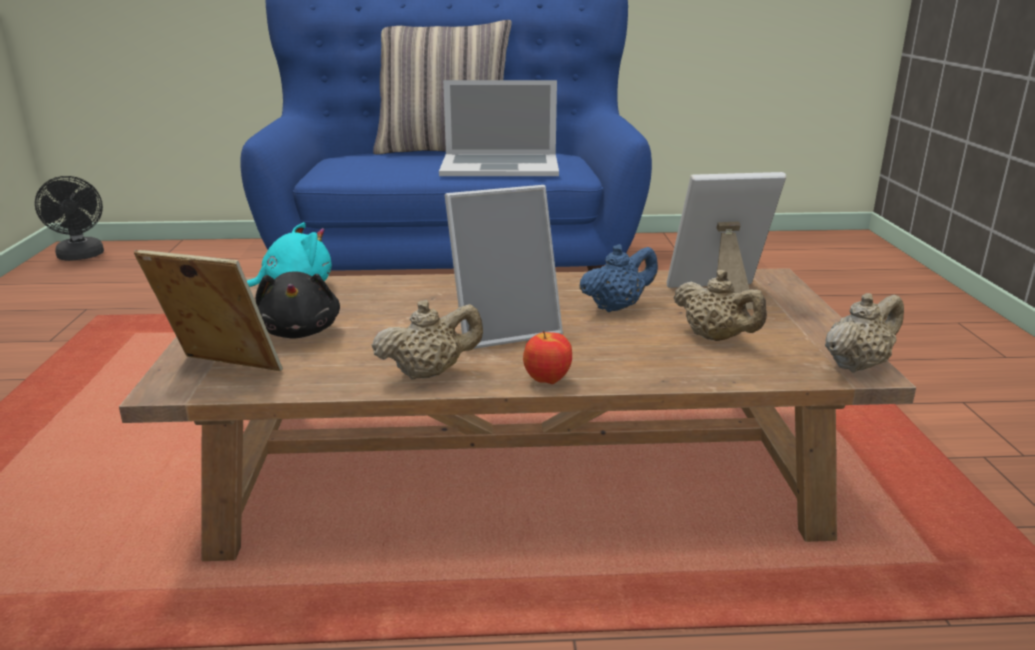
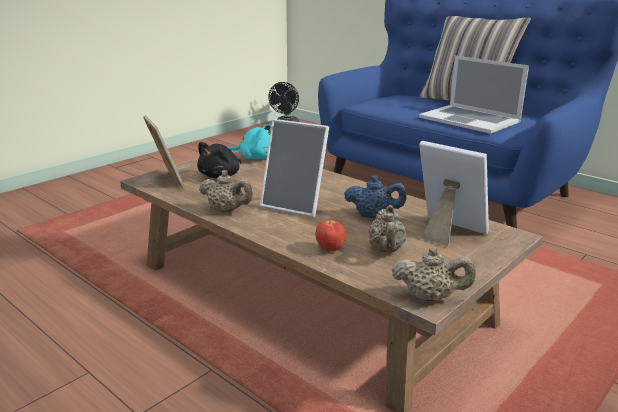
camera: 45 degrees right, 0 degrees up
apple [523,331,572,384] -> apple moved to [316,219,345,252]

